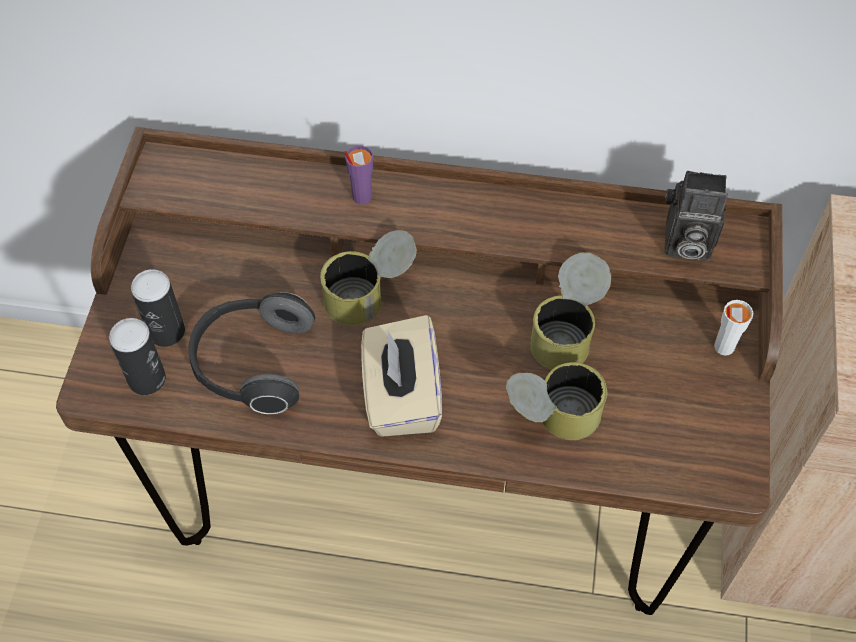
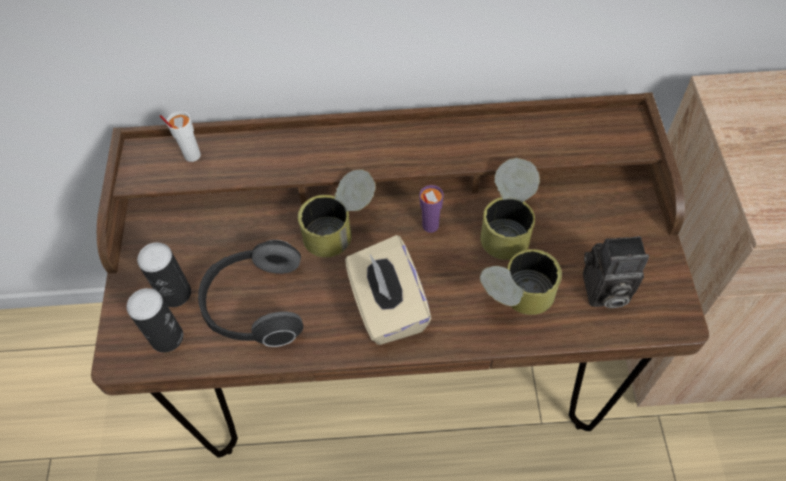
camera: 10 degrees left, 0 degrees up
purple cup [344,146,373,204] -> purple cup moved to [419,185,444,233]
camera [664,171,728,261] -> camera moved to [583,236,649,308]
white cup [714,300,753,356] -> white cup moved to [160,112,201,162]

